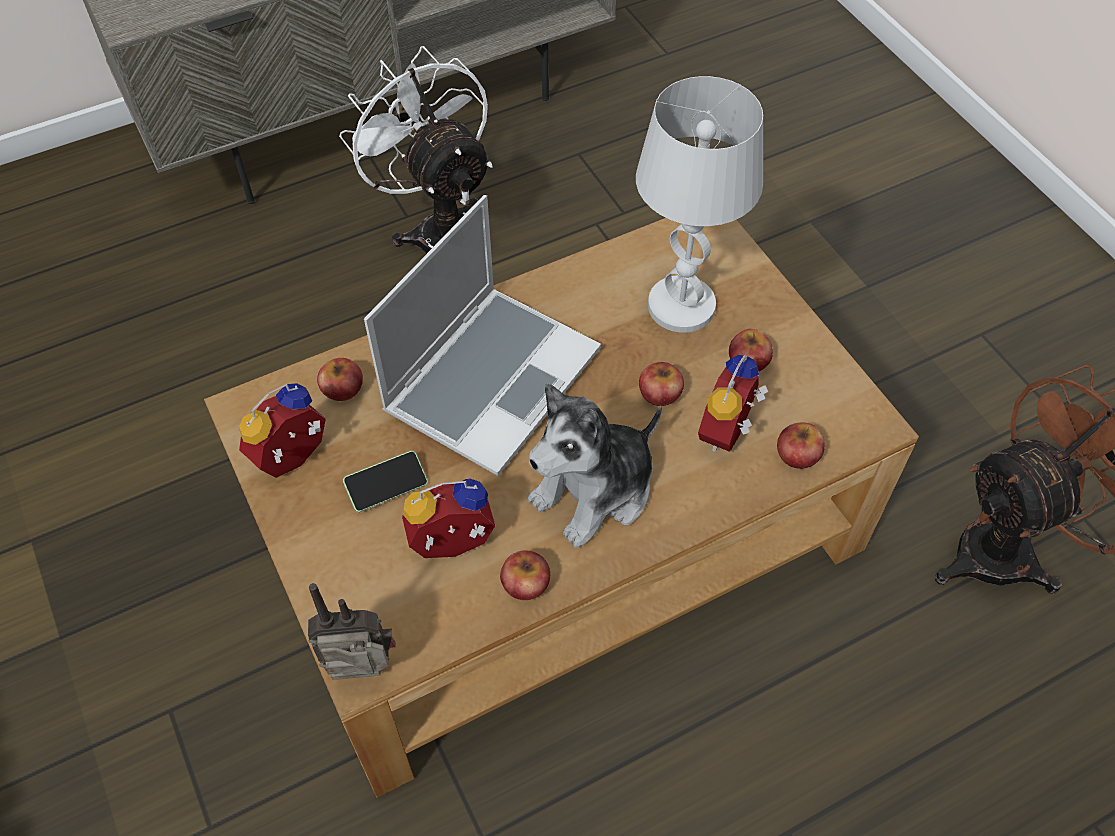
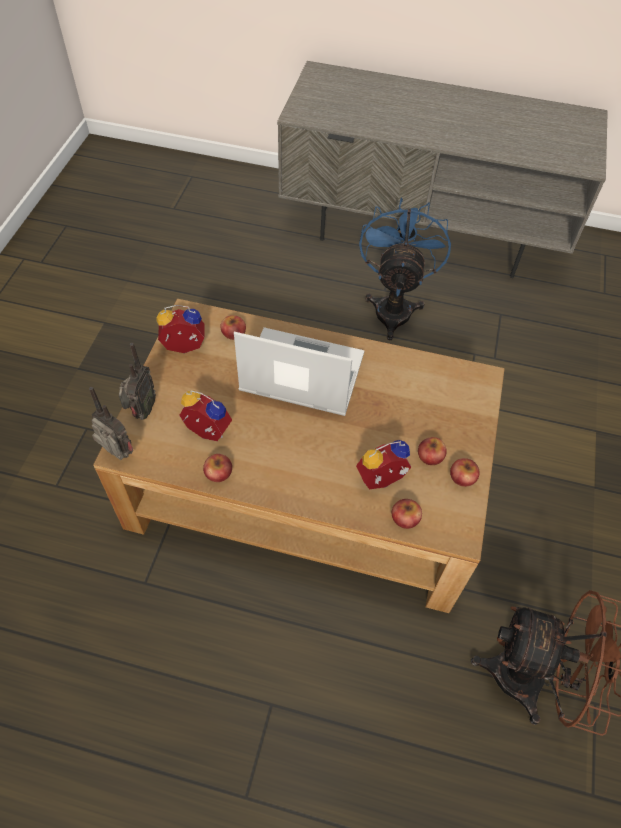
camera: 40 degrees right, 0 degrees up
white fan [339,46,493,253] -> blue fan [359,197,451,340]
phone [343,451,428,512] -> none
laptop [364,195,601,476] -> laptop turned 150 degrees counterclockwise [234,327,364,416]
plush toy [528,383,662,548] -> none
white table lamp [636,76,763,333] -> none
apple [639,362,684,406] -> apple moved to [450,458,480,487]
none -> radio [119,343,156,420]

